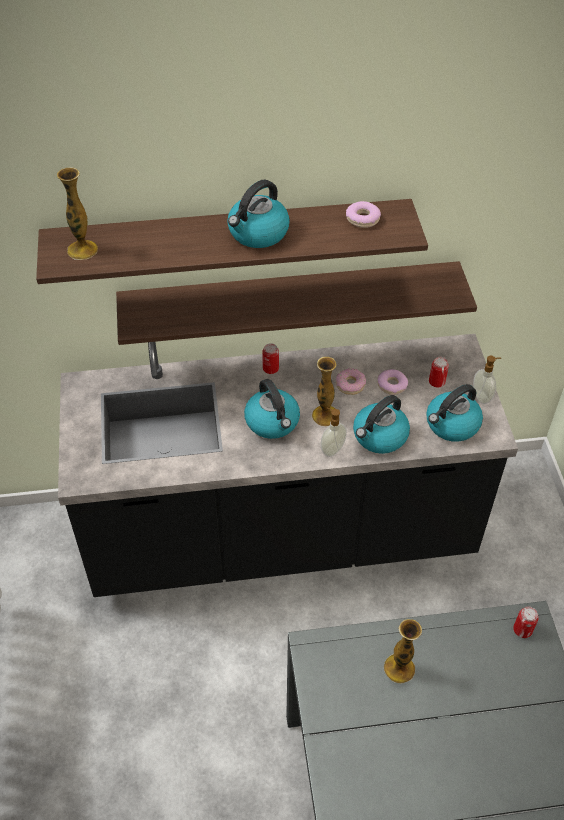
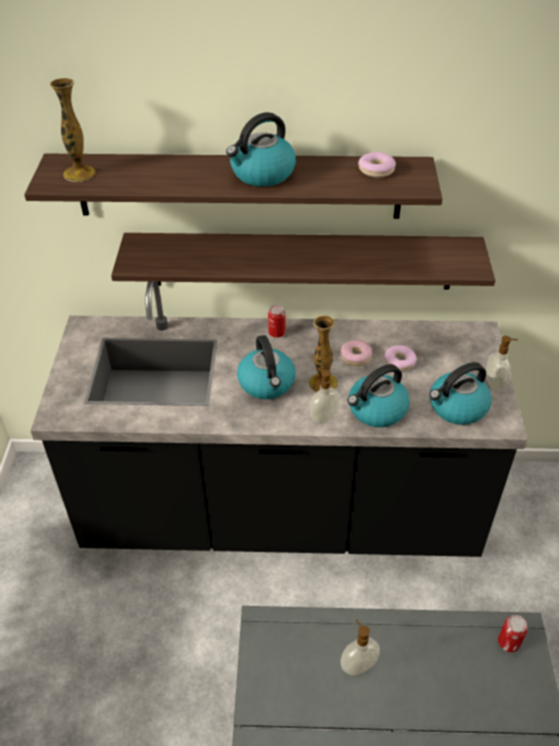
camera: 10 degrees right, 5 degrees down
vase [384,619,422,683] -> soap dispenser [341,620,380,676]
can [429,357,449,387] -> none

